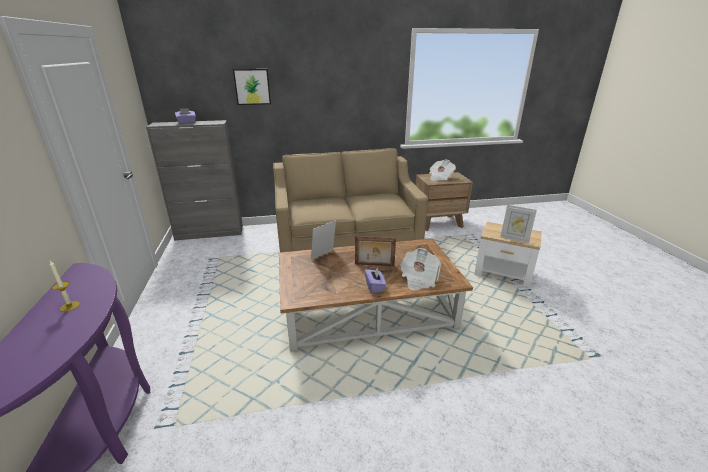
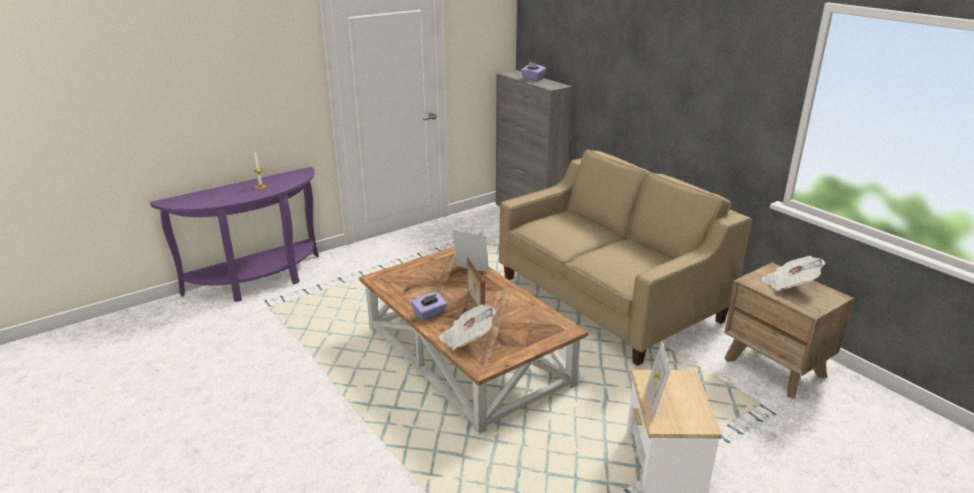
camera: 65 degrees right, 0 degrees up
picture [233,69,271,105] -> none

